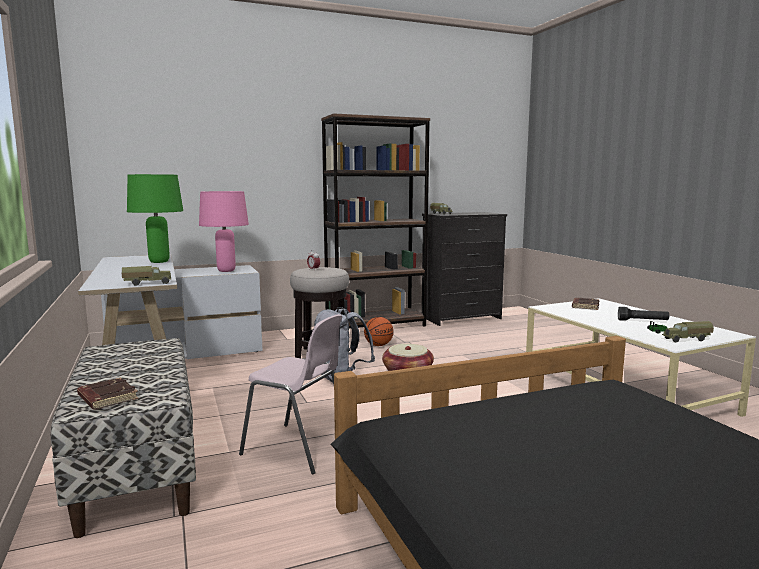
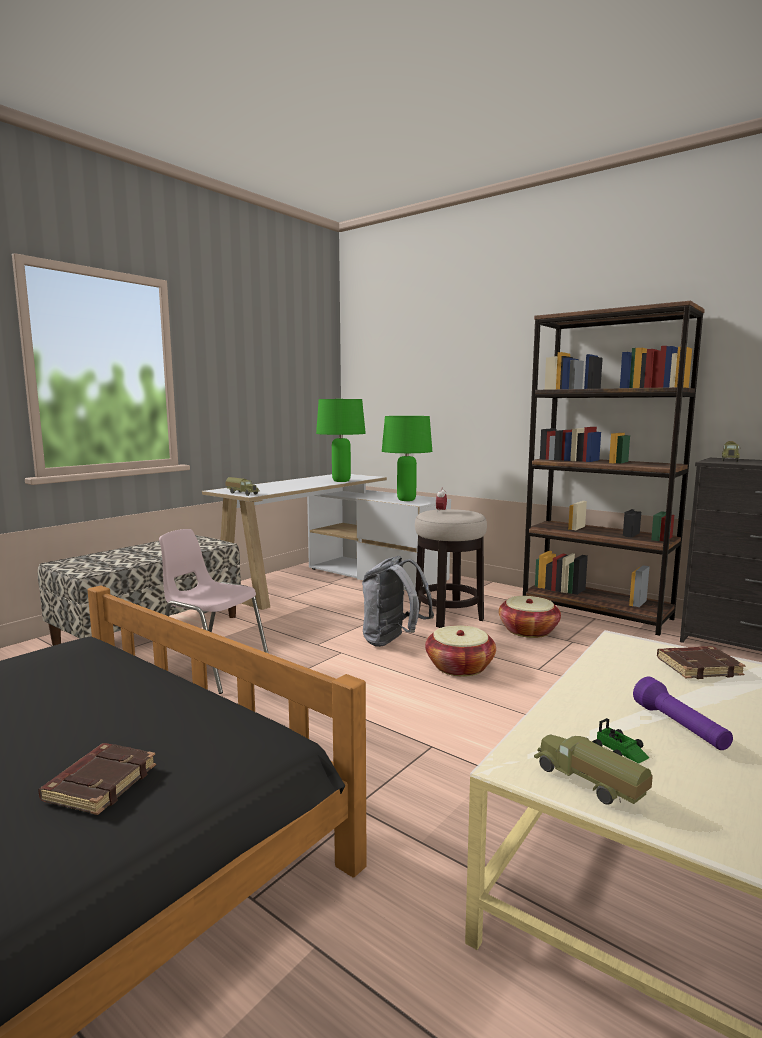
camera: 60 degrees right, 0 degrees up
brown book [77,377,138,410] -> brown book moved to [38,743,156,815]
pink table lamp [199,191,249,272] -> green table lamp [382,416,432,501]
pink chair [239,314,342,474] -> pink chair turned 120 degrees clockwise [159,529,268,694]
basketball [364,317,394,346] -> basket [499,596,561,638]
black flashlight [618,307,669,321] -> purple flashlight [633,677,733,750]

